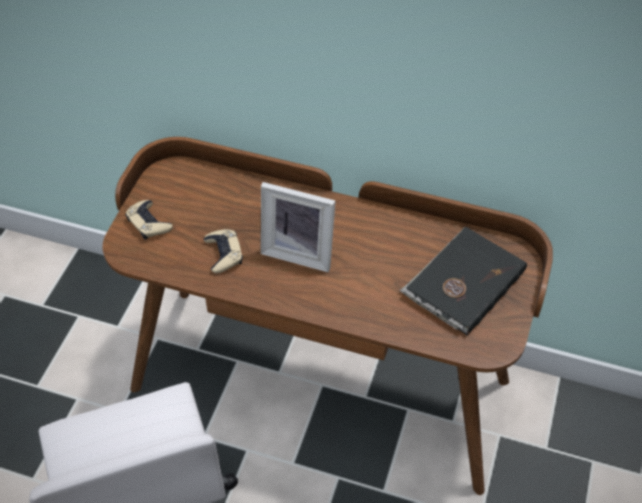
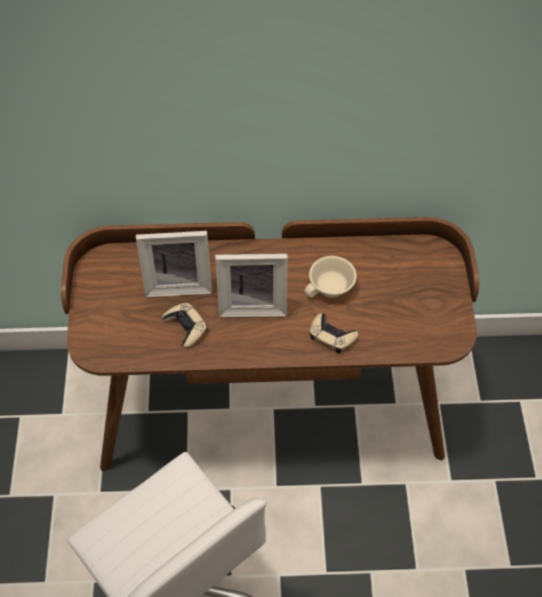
camera: 20 degrees left, 5 degrees up
beige game controller [125,200,173,240] -> beige game controller moved to [310,313,358,353]
black book [400,227,527,335] -> none
none -> picture frame [136,231,212,297]
none -> beige cup [304,256,357,298]

